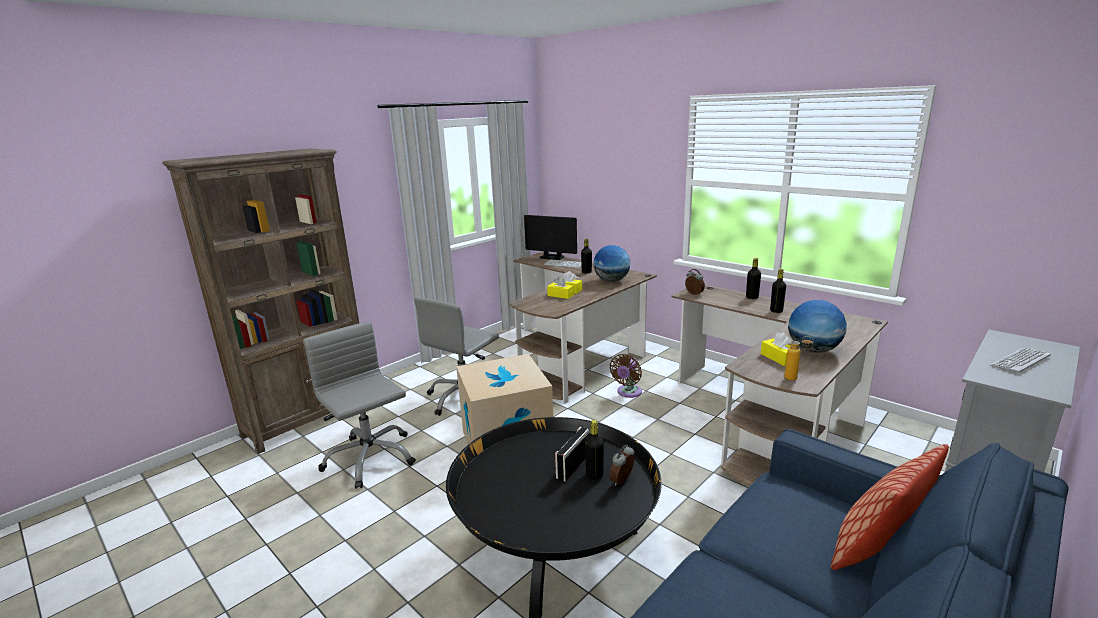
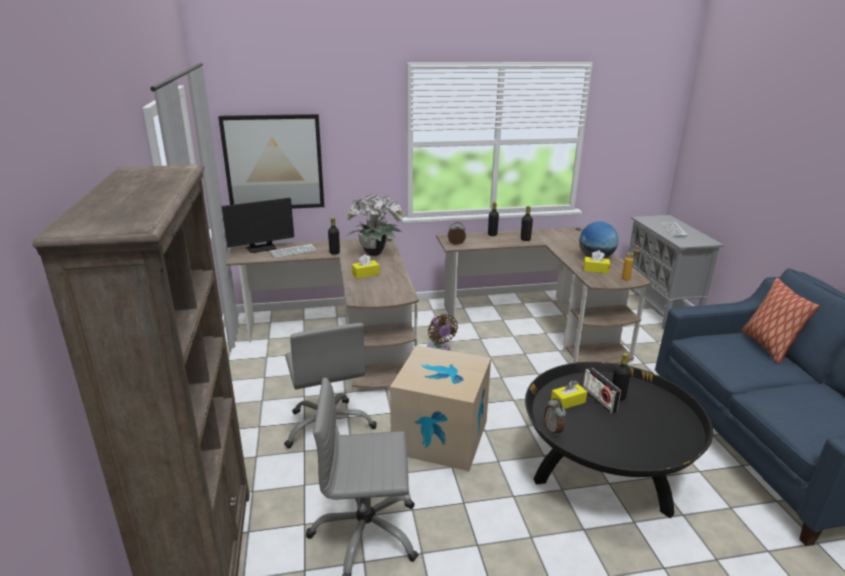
camera: 55 degrees left, 5 degrees up
yellow tissue box [547,276,574,299] -> yellow tissue box moved to [551,380,587,409]
globe [593,245,630,282] -> potted plant [344,194,406,256]
alarm clock [610,445,634,486] -> alarm clock moved to [544,398,566,436]
none -> picture [218,114,324,209]

